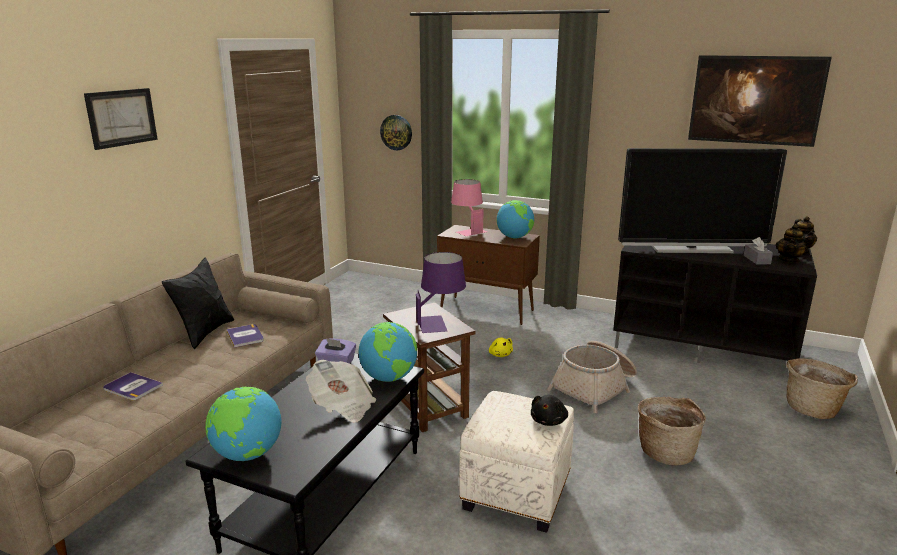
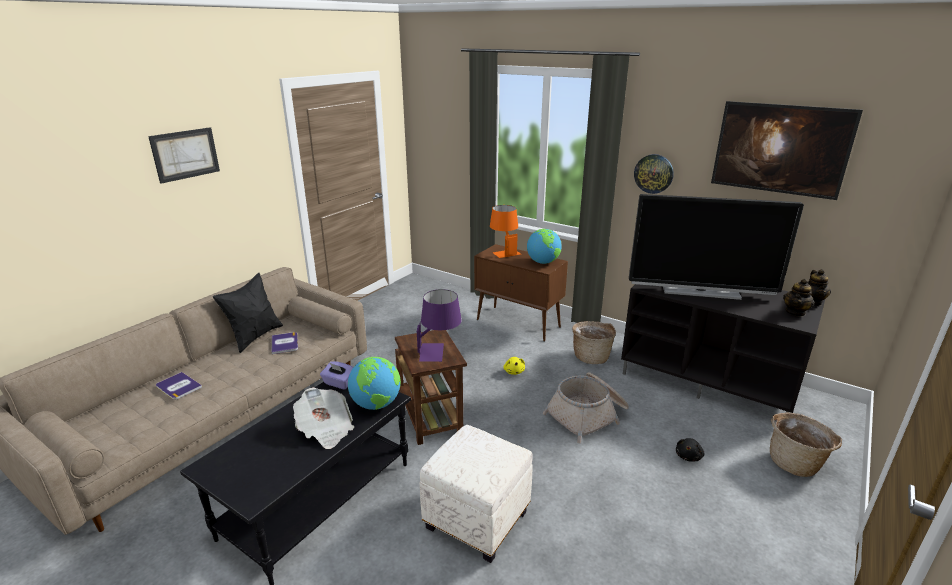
camera: 10 degrees right, 5 degrees up
globe [205,386,282,461] -> none
wall clock [380,115,412,150] -> wall clock moved to [634,154,674,194]
pink table lamp [451,179,487,236] -> orange table lamp [490,205,521,258]
black plush toy [531,395,568,426] -> black plush toy moved to [676,438,705,462]
basket [638,397,706,465] -> basket moved to [572,321,616,364]
grey tissue box [744,237,773,264] -> none

